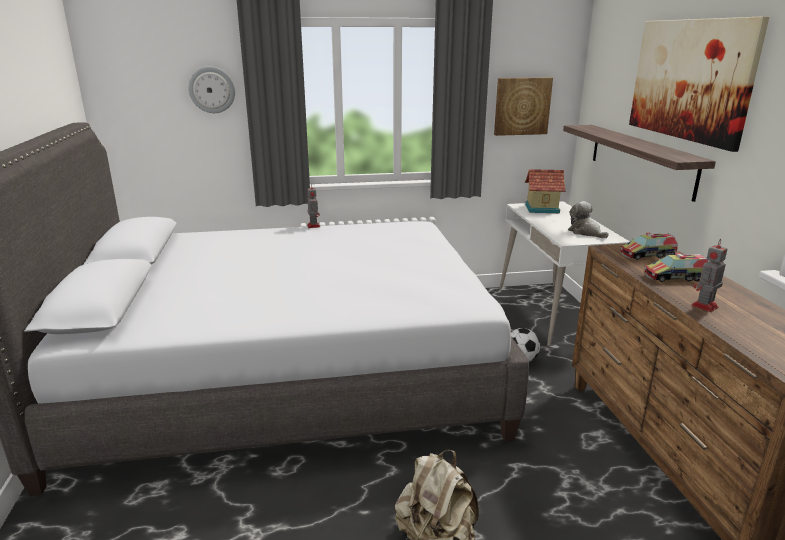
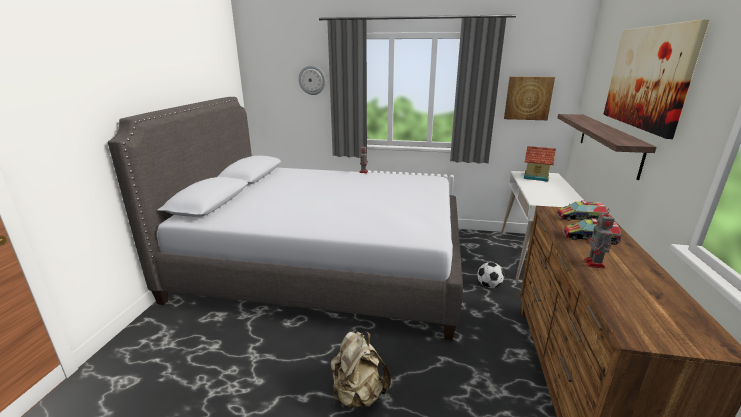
camera: 20 degrees right, 0 degrees up
plush toy [568,201,609,238] -> none
toy robot [691,239,728,312] -> toy robot turned 60 degrees counterclockwise [584,210,615,269]

